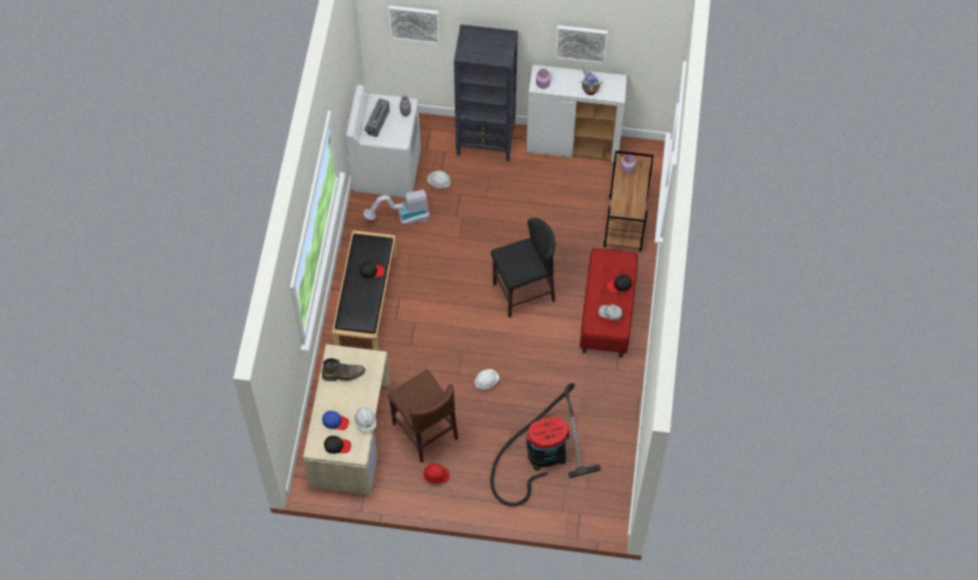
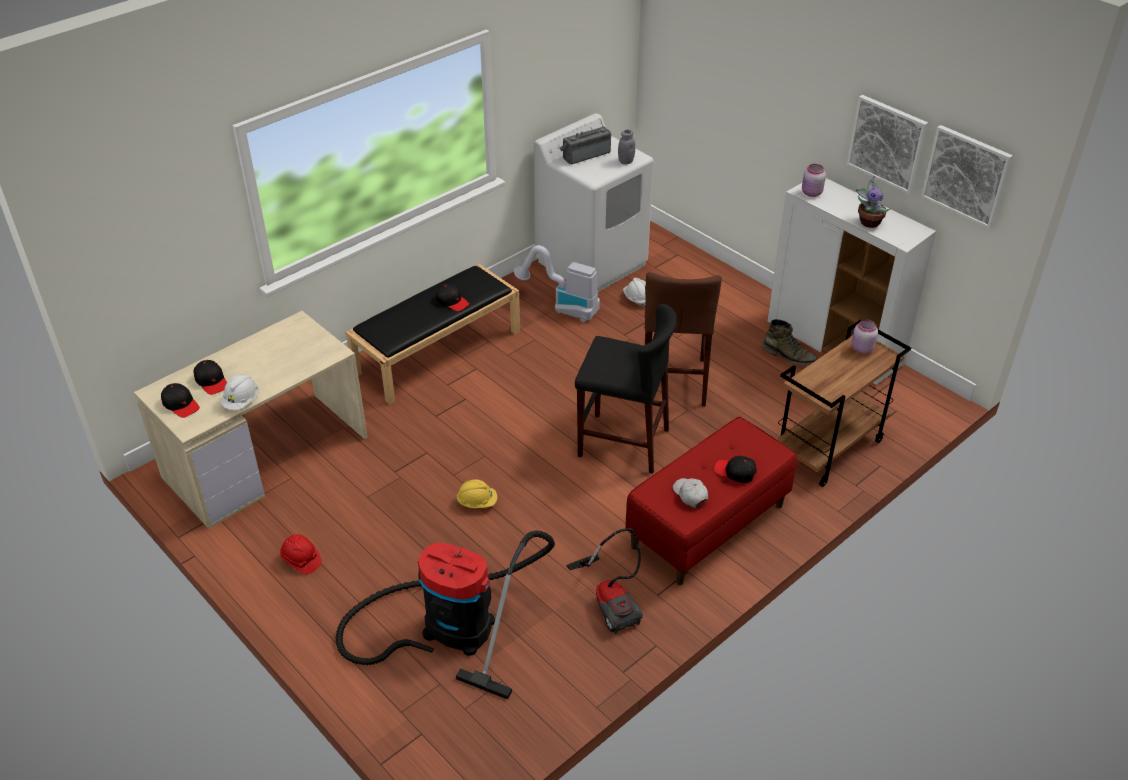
camera: 40 degrees right, 20 degrees down
green boot [322,358,365,381] -> green boot moved to [762,319,818,365]
blue cap [322,411,349,430] -> black cap [194,360,227,395]
picture [388,5,440,44] -> picture moved to [921,125,1013,229]
brown stool [388,370,458,463] -> brown stool moved to [645,272,722,406]
black bookcase [454,24,518,161] -> none
white hard hat [475,369,499,389] -> yellow hard hat [456,479,497,508]
none -> vacuum cleaner [567,528,643,634]

